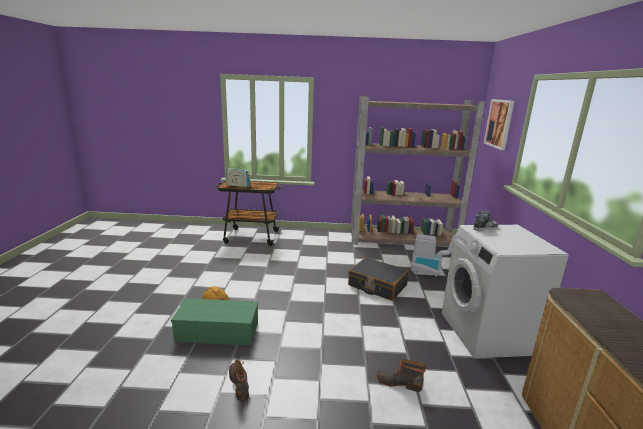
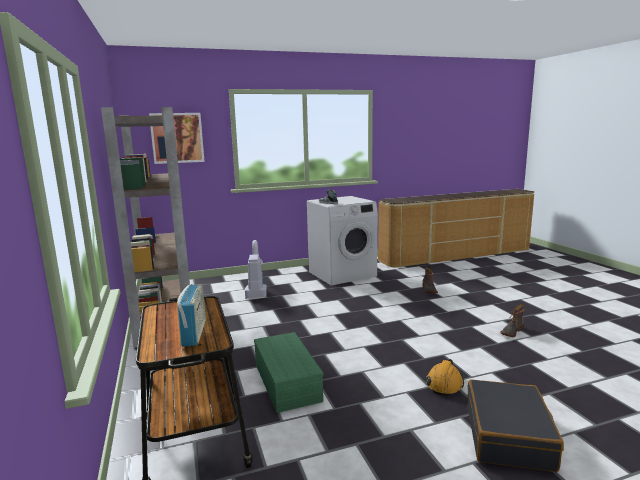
camera: 110 degrees left, 5 degrees down
green storage box [171,298,258,345] -> green storage box moved to [254,332,324,413]
black suitcase [348,257,409,301] -> black suitcase moved to [467,379,564,472]

